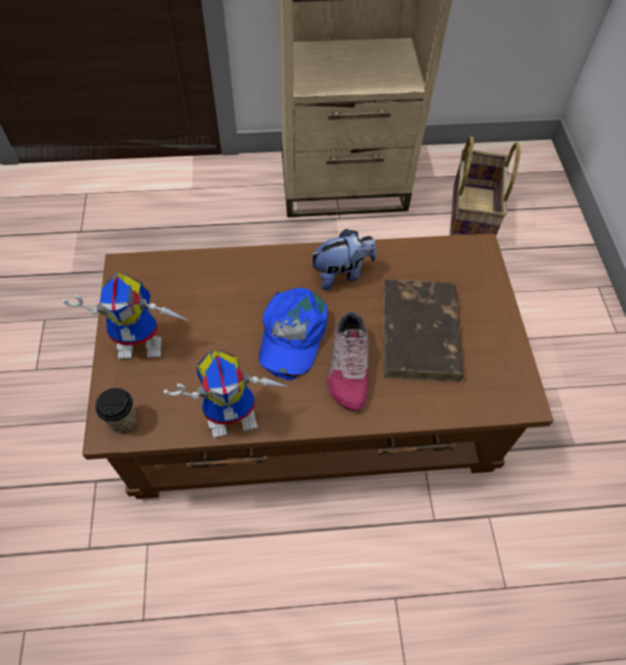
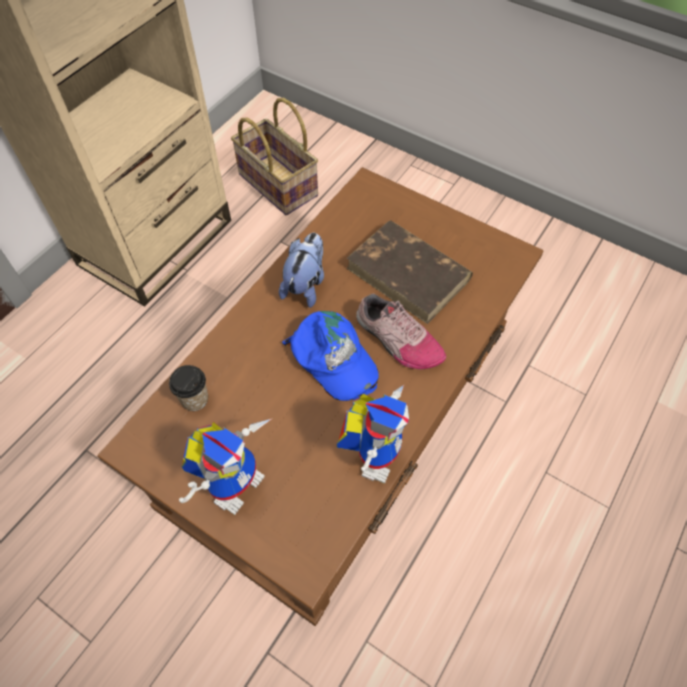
camera: 50 degrees left, 0 degrees up
cup [96,388,137,433] -> cup moved to [169,365,208,411]

